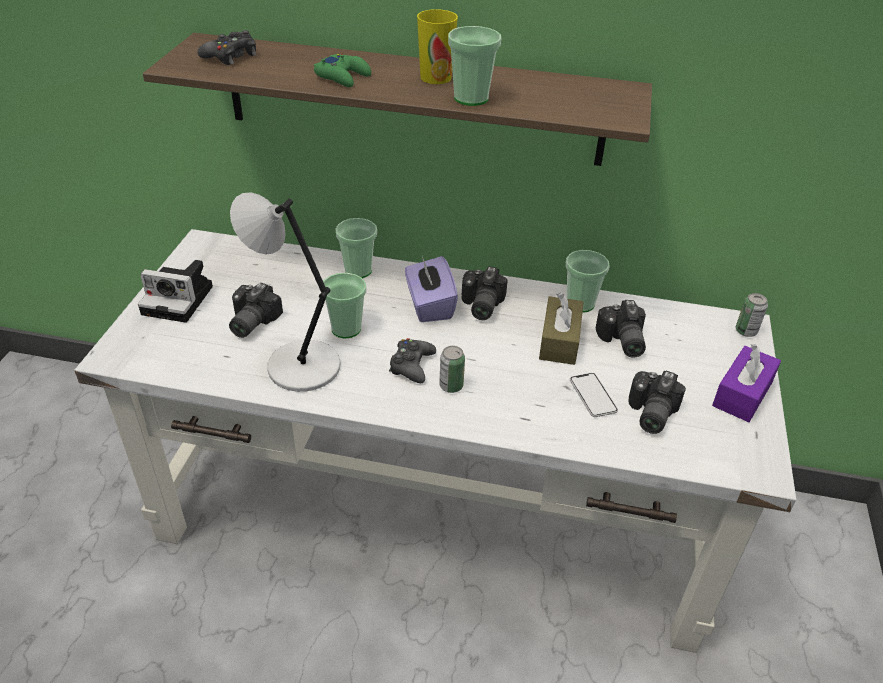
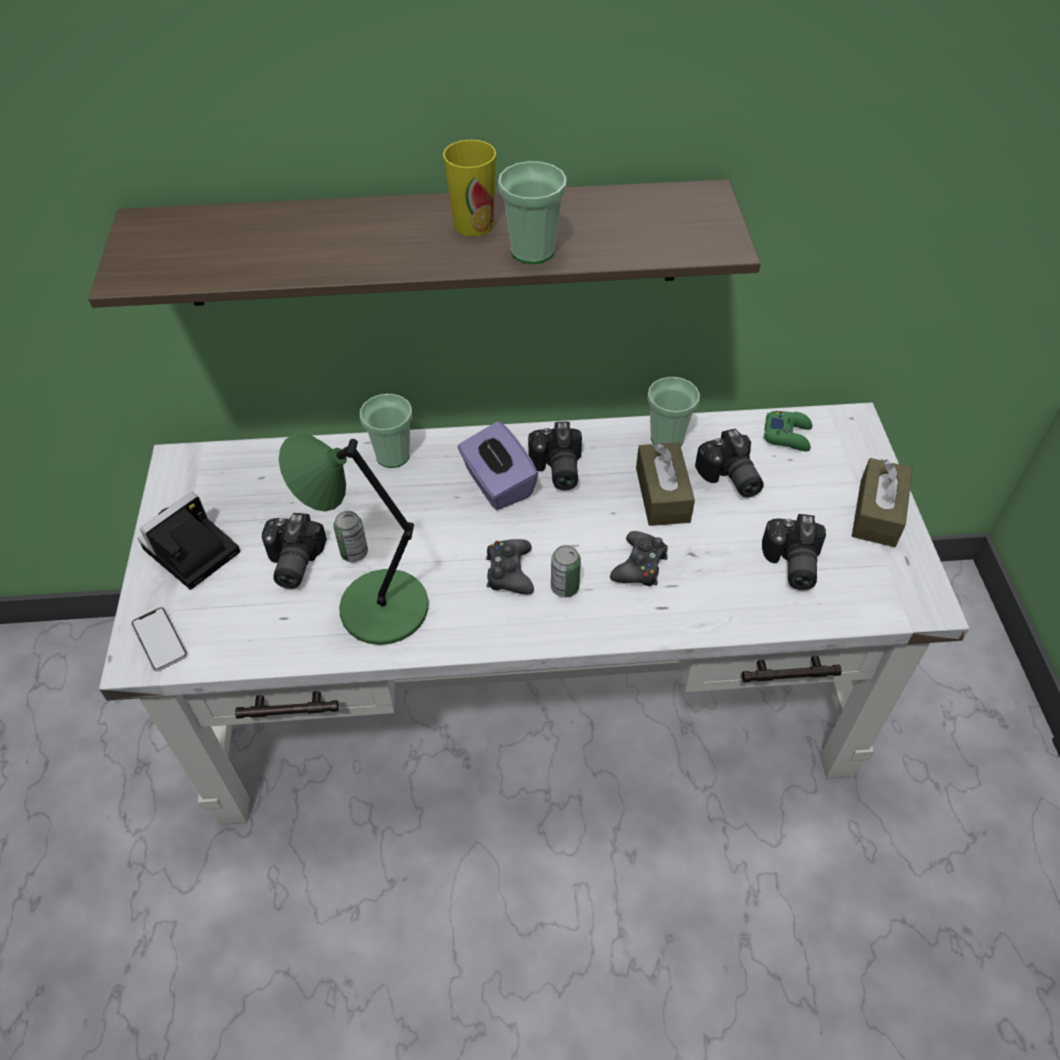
camera: 15 degrees left, 10 degrees up
camera [138,260,213,323] -> camera turned 135 degrees clockwise [138,492,240,590]
black game controller [197,30,256,65] -> black game controller moved to [610,531,668,586]
grey table lamp [230,192,341,392] -> green table lamp [279,433,428,645]
green game controller [314,54,371,87] -> green game controller moved to [763,411,812,451]
cup [323,273,366,338] -> none
phone [570,373,618,417] -> phone moved to [131,607,188,671]
purple tissue box [712,344,781,422] -> brown tissue box [852,458,913,547]
can [736,293,768,337] -> can moved to [333,511,368,562]

